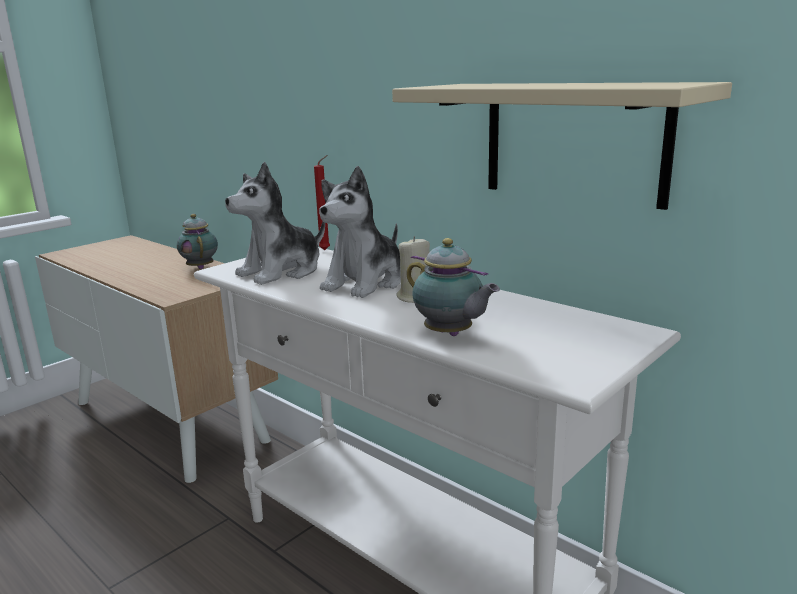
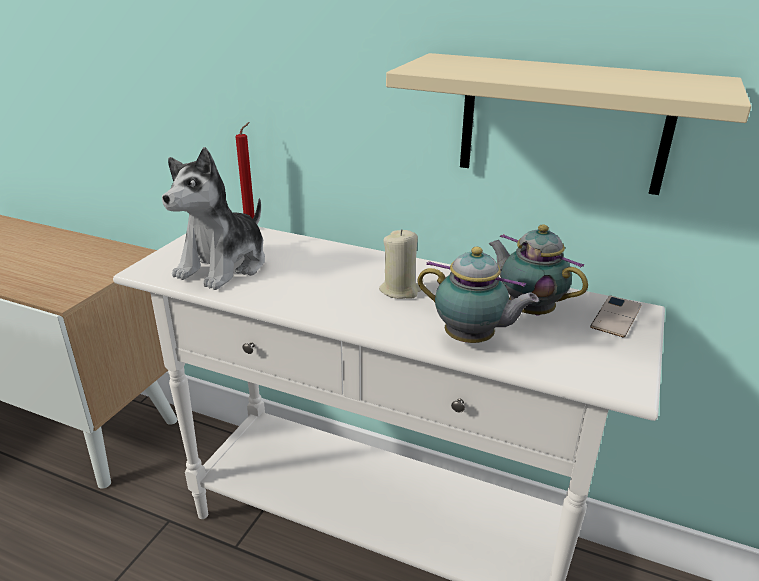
camera: 20 degrees left, 10 degrees up
teapot [177,214,218,269] -> teapot moved to [488,224,588,316]
plush toy [319,166,401,298] -> none
none -> phone [590,295,641,338]

